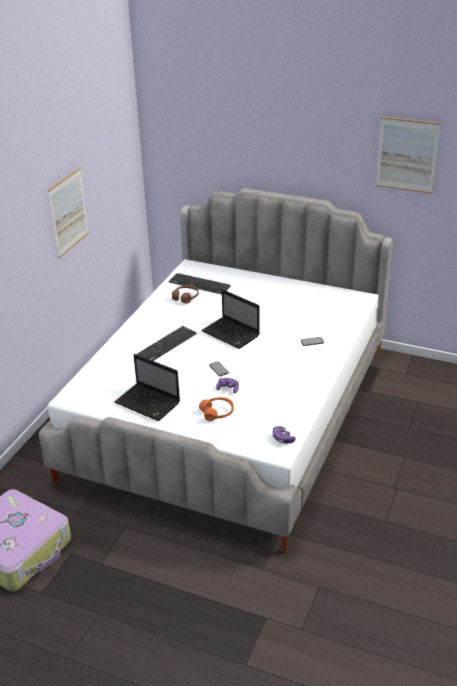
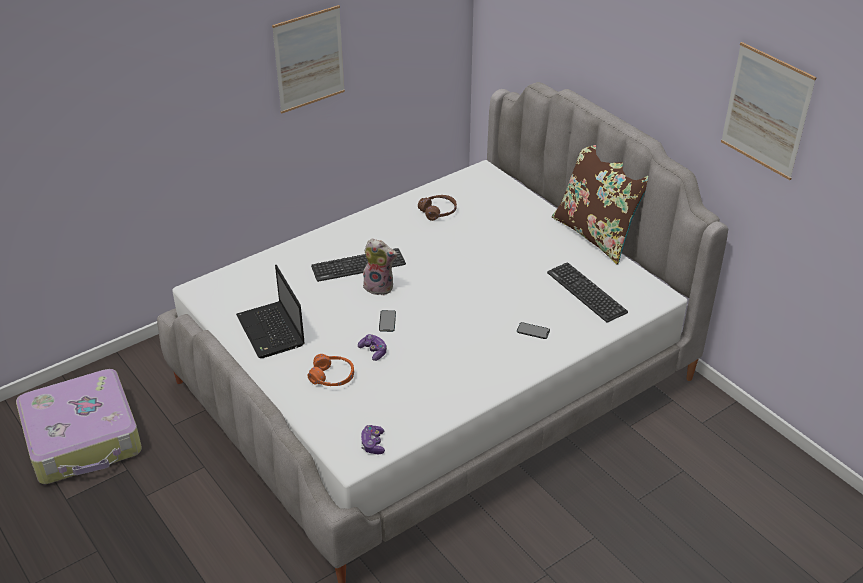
camera: 30 degrees right, 5 degrees up
keyboard [169,273,231,294] -> keyboard moved to [547,263,628,322]
laptop [201,289,260,349] -> none
none -> plush toy [362,238,397,295]
none -> brown pillow [552,145,648,265]

